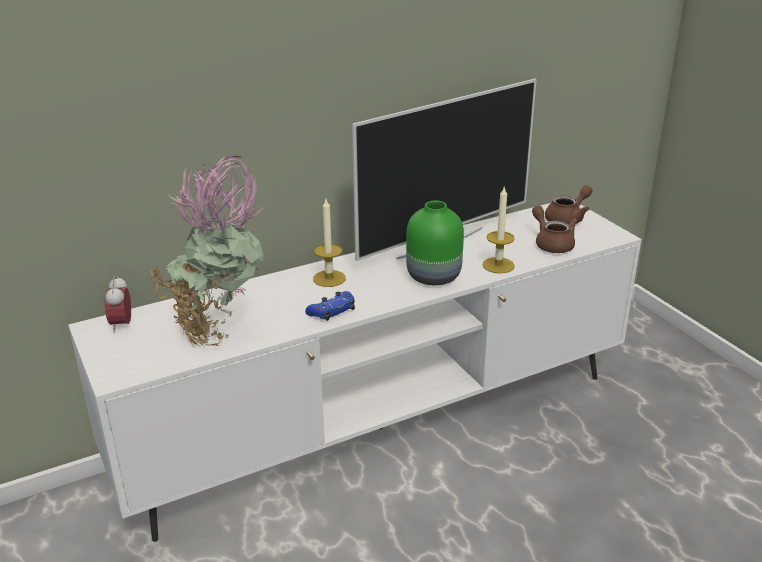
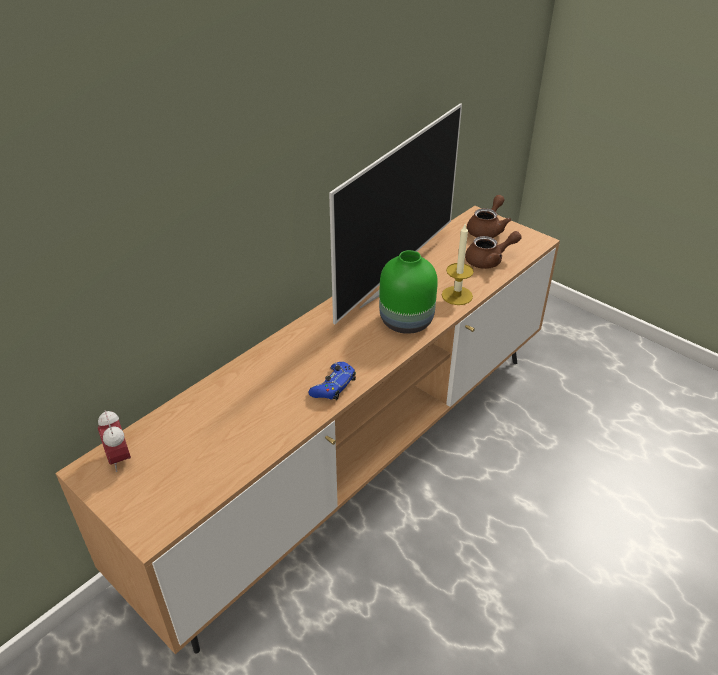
camera: 20 degrees left, 10 degrees up
white tv stand [68,203,641,542] -> brown tv stand [55,206,560,654]
potted plant [149,156,263,347] -> none
candle [313,199,346,287] -> none
brown teapot [532,206,577,253] -> brown teapot turned 120 degrees clockwise [465,231,522,269]

